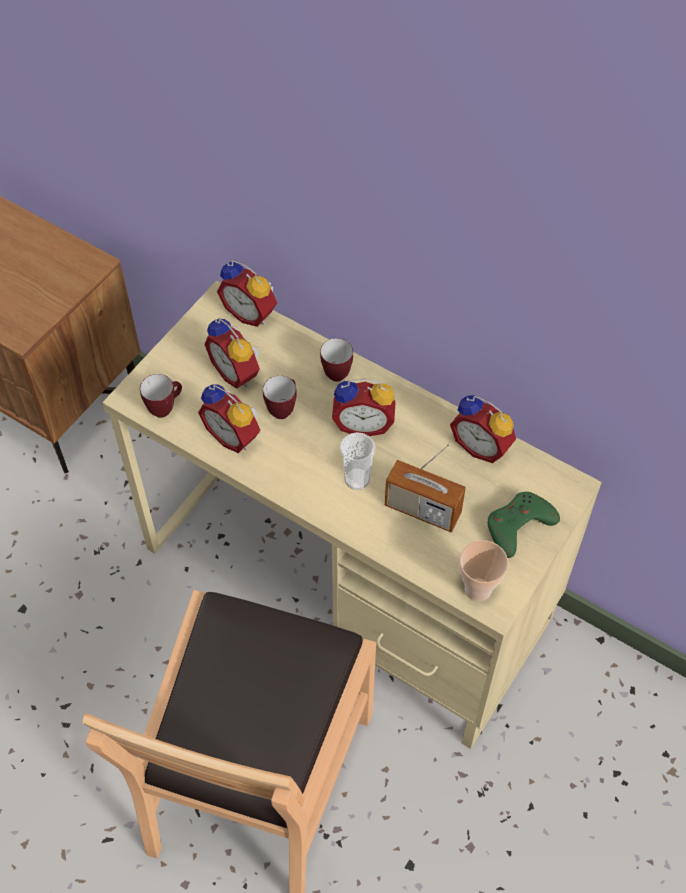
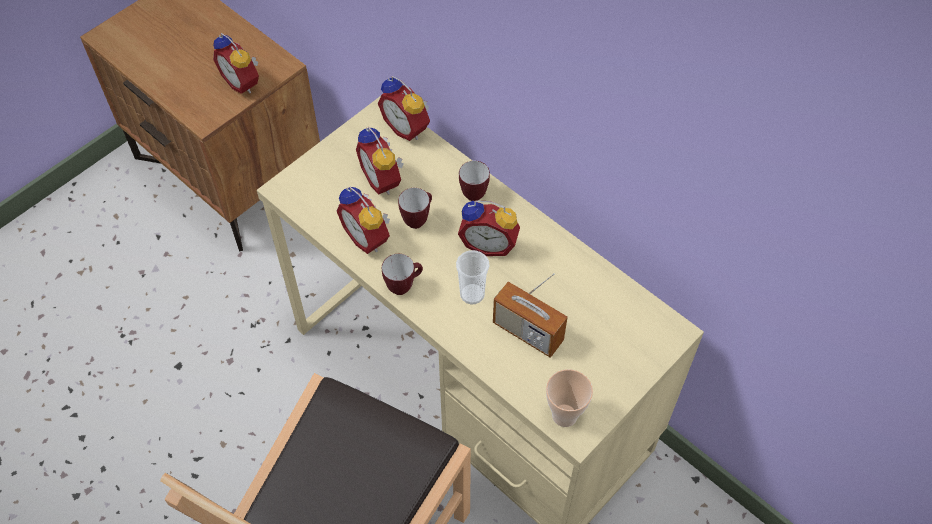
camera: 10 degrees right, 0 degrees up
mug [140,374,182,418] -> mug moved to [382,254,423,295]
alarm clock [450,395,516,463] -> alarm clock moved to [213,33,259,94]
green game controller [488,492,560,558] -> none

